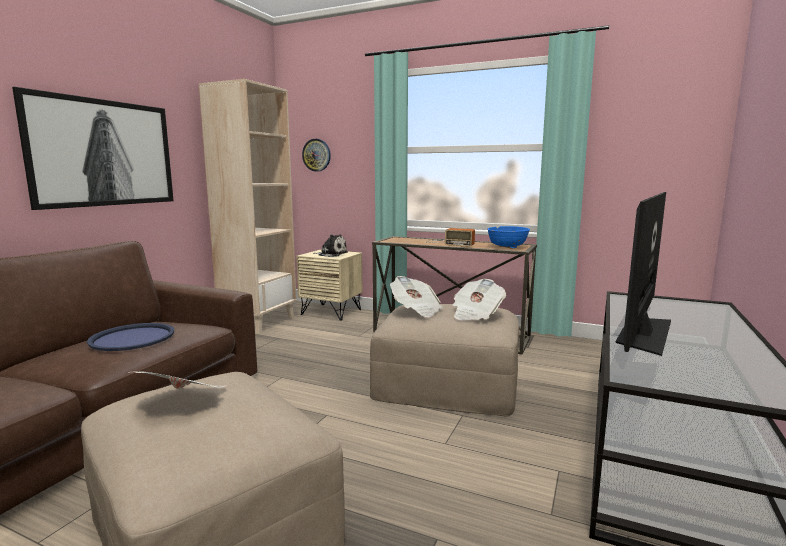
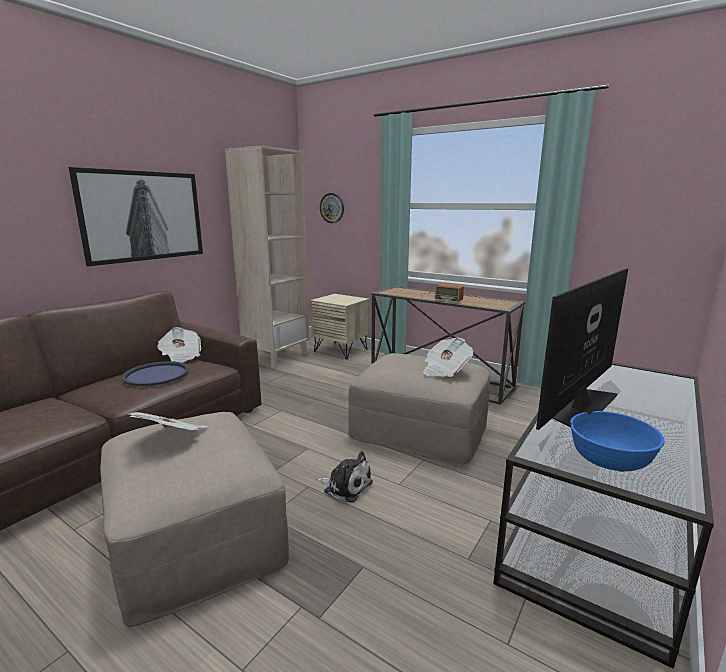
camera: 10 degrees right, 5 degrees up
plush toy [314,234,348,257] -> plush toy moved to [317,451,373,502]
newspaper [390,276,443,318] -> newspaper moved to [157,327,201,363]
blue bowl [488,226,530,248] -> blue bowl moved to [570,411,665,472]

